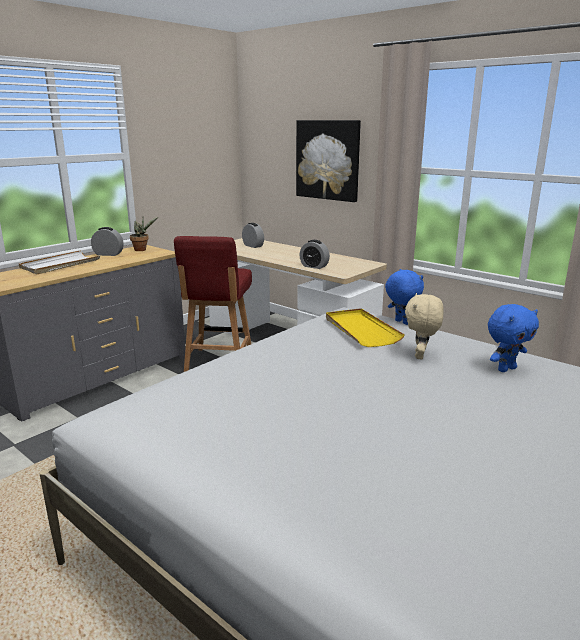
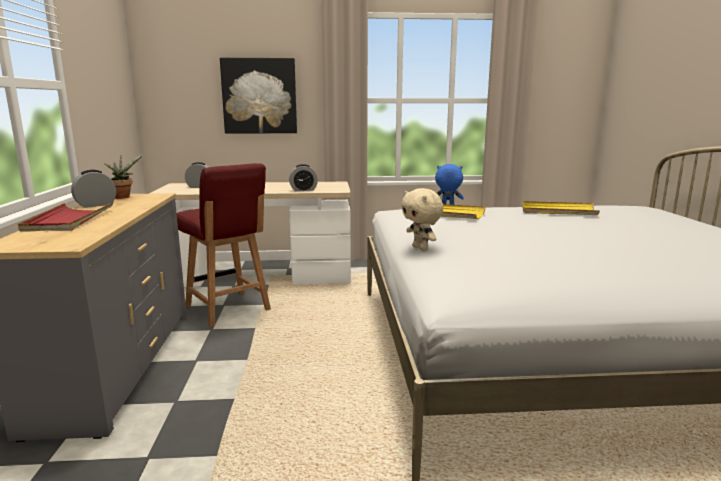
camera: 45 degrees left, 5 degrees down
white tray [19,250,100,274] -> red tray [18,202,113,232]
beige plush toy [405,293,444,360] -> beige plush toy moved to [401,188,443,251]
blue plush toy [488,304,539,372] -> yellow tray [522,201,600,215]

